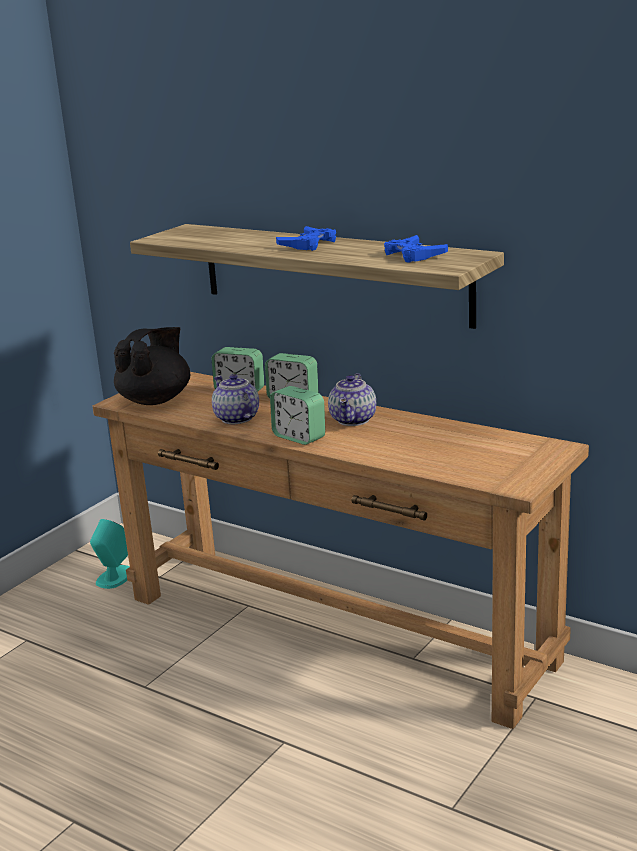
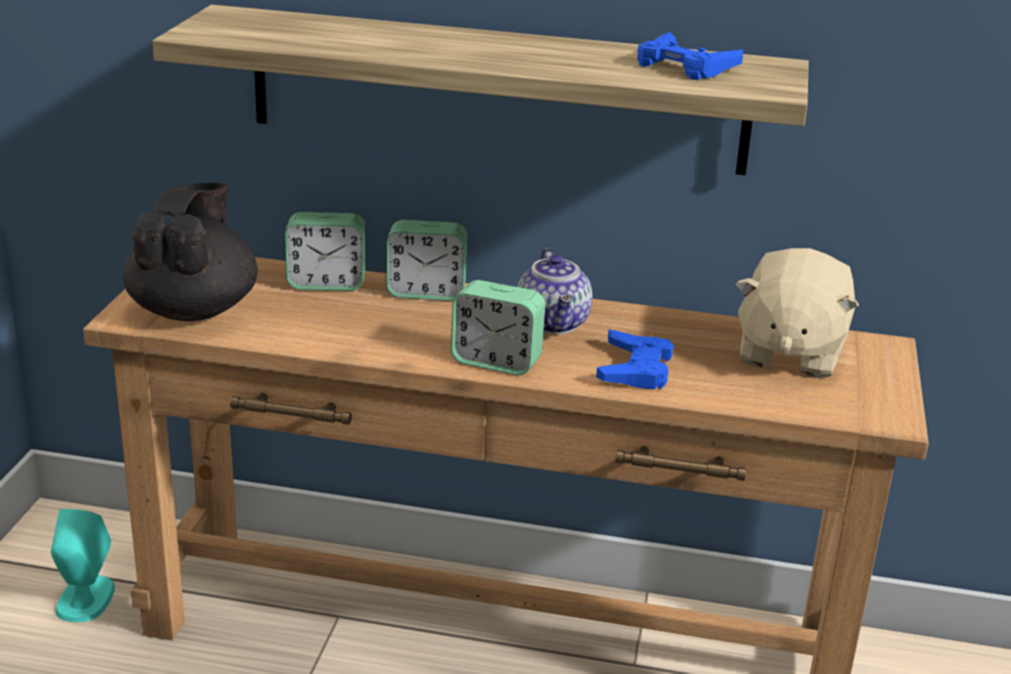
camera: 25 degrees left, 5 degrees up
teapot [212,374,259,424] -> none
blue game controller [276,226,336,251] -> blue game controller moved to [596,329,674,390]
none -> beige plush toy [735,248,859,378]

